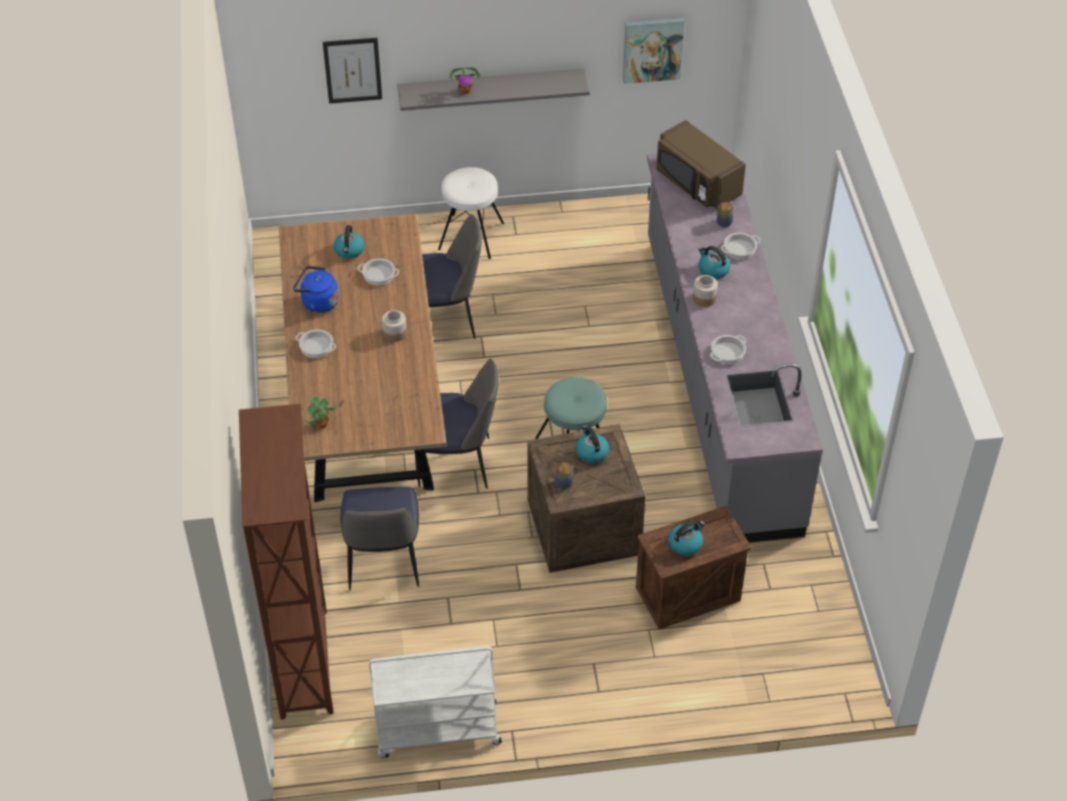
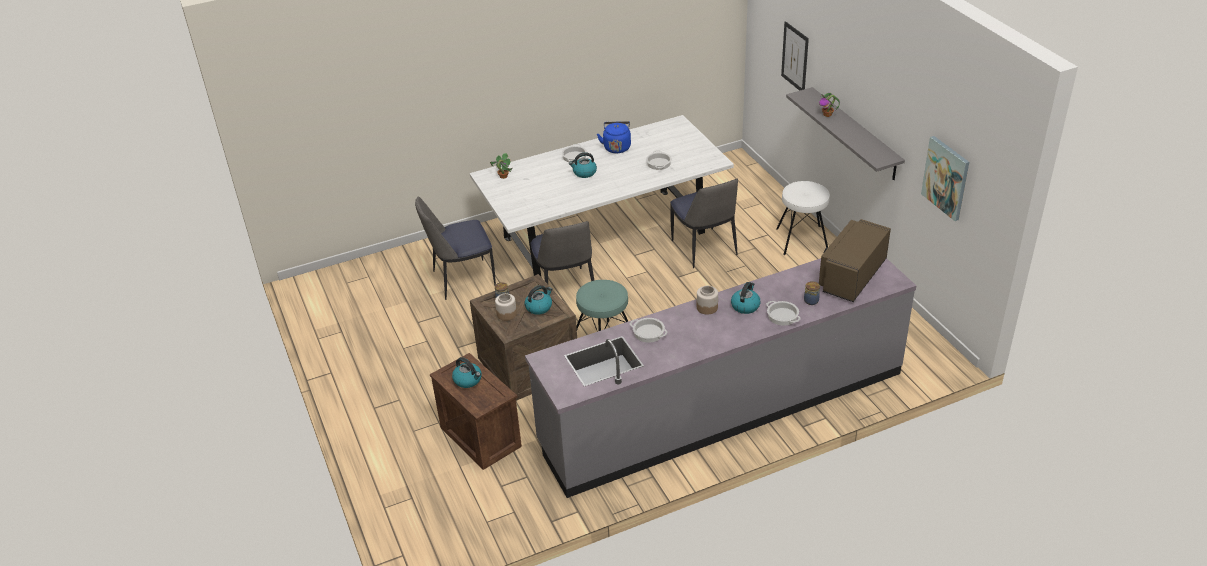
camera: 75 degrees right, 10 degrees down
brown bookcase [239,404,333,720] -> none
brown dining table [279,214,447,502] -> white dining table [470,115,734,276]
kettle [334,225,365,259] -> kettle moved to [569,152,597,178]
white cart [369,646,502,758] -> none
jar [382,310,407,342] -> jar moved to [495,293,517,321]

